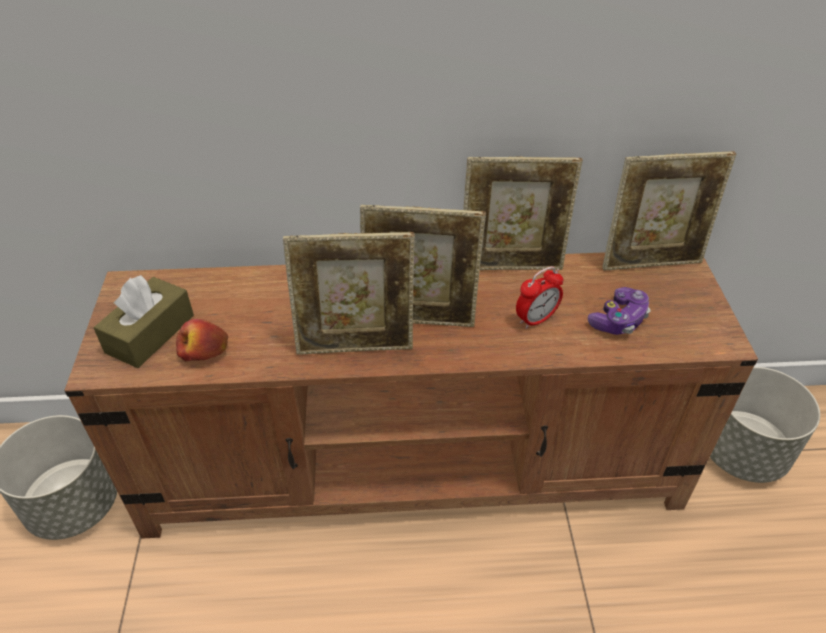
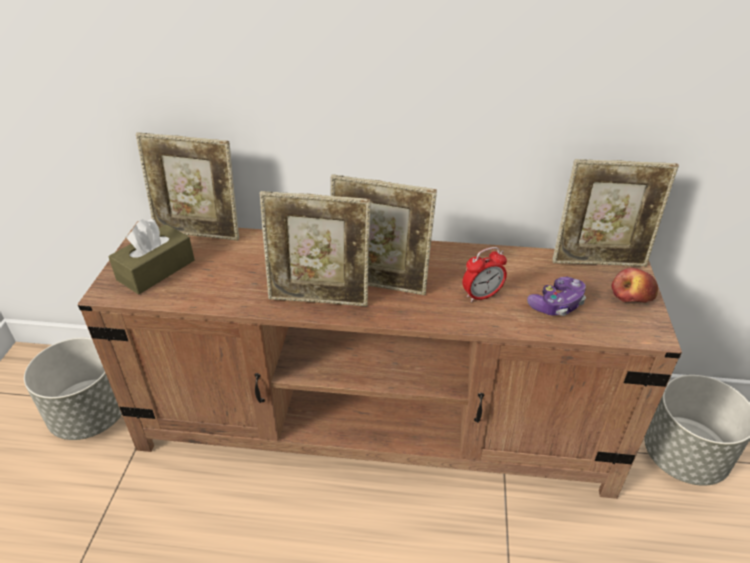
camera: 10 degrees right, 5 degrees down
apple [176,319,228,361] -> apple moved to [612,268,658,302]
picture frame [464,156,583,270] -> picture frame moved to [136,132,239,240]

